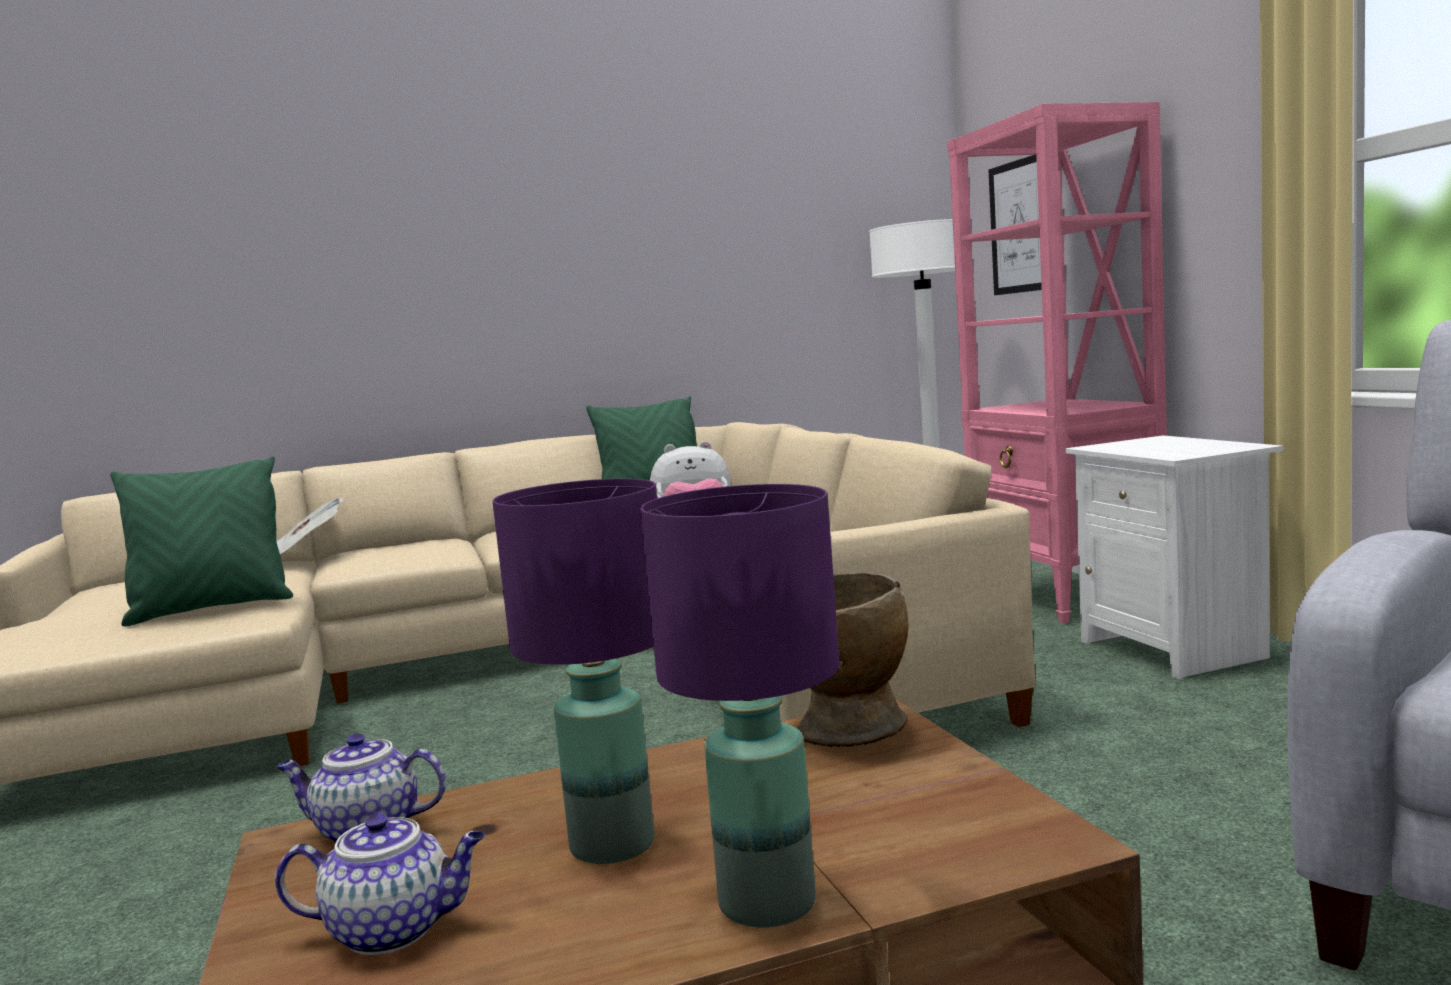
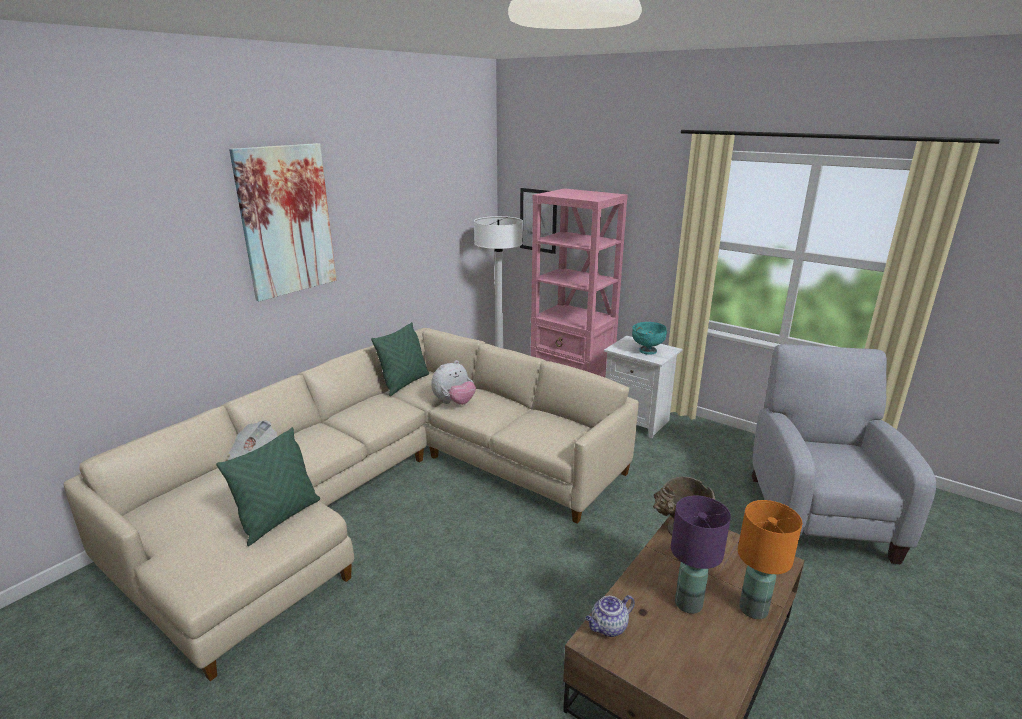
camera: 35 degrees left, 15 degrees up
teapot [275,813,485,955] -> none
purple table lamp [640,484,839,927] -> orange table lamp [738,500,802,619]
none -> picture [229,143,336,301]
none -> turquoise bowl [632,322,667,355]

